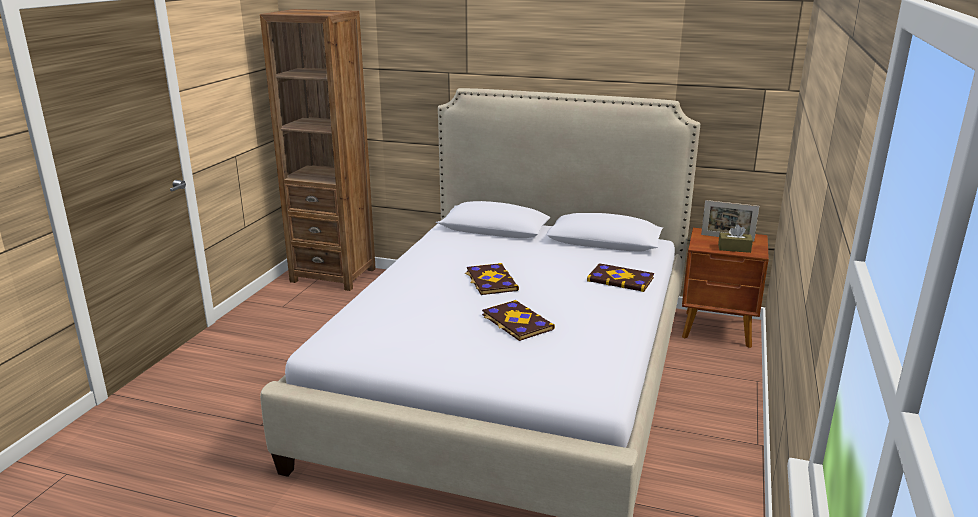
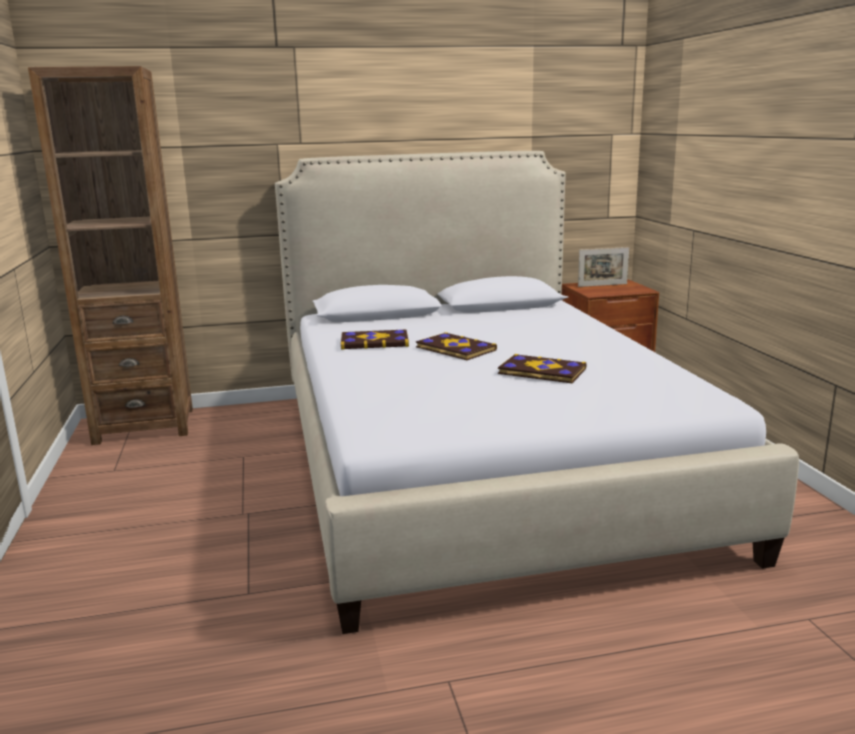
camera: 30 degrees left, 5 degrees down
book [587,263,654,292] -> book moved to [341,329,409,350]
brown tissue box [718,225,753,253] -> none

